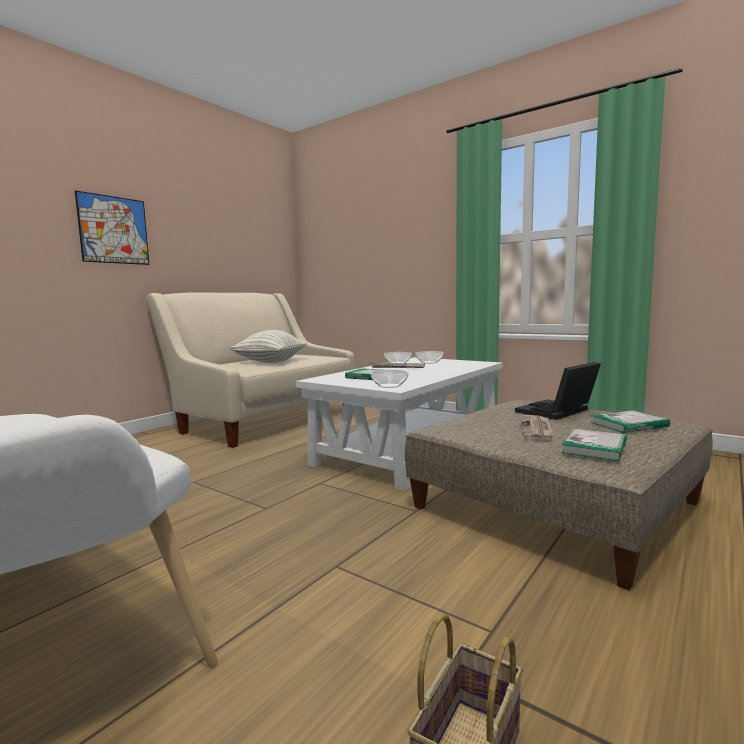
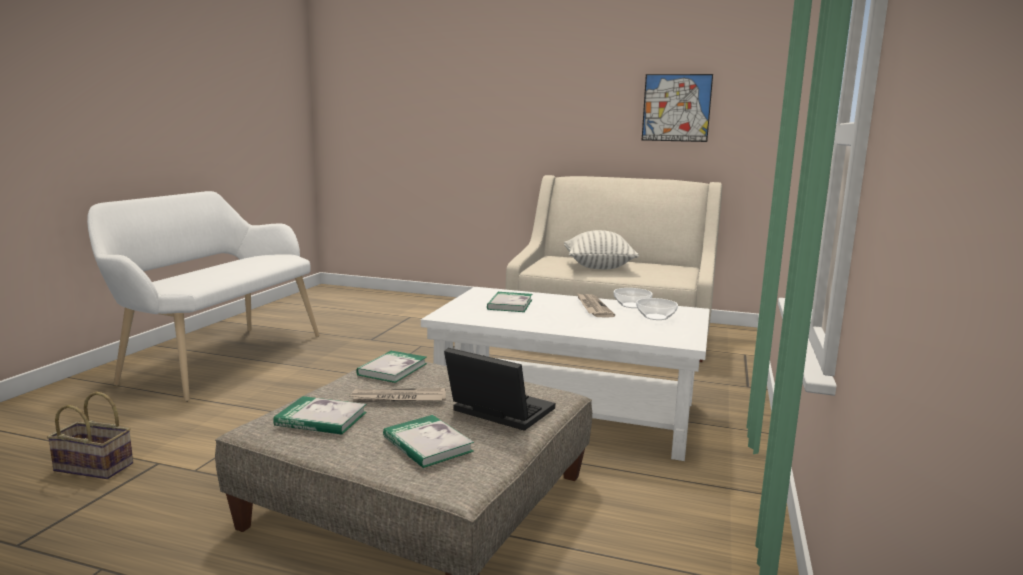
camera: 70 degrees right, 5 degrees up
picture [75,190,149,265] -> picture moved to [642,74,713,142]
bowl [370,370,409,388] -> none
none -> book [356,350,427,383]

